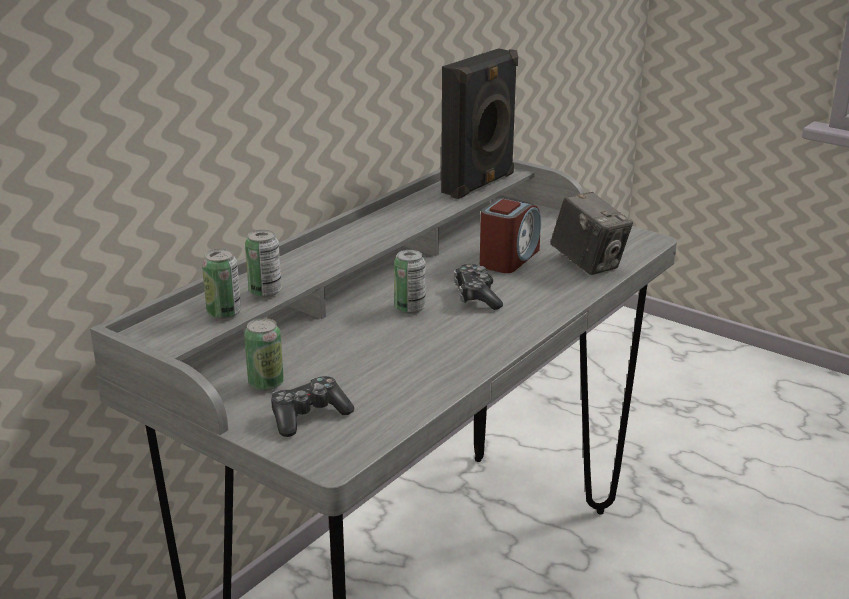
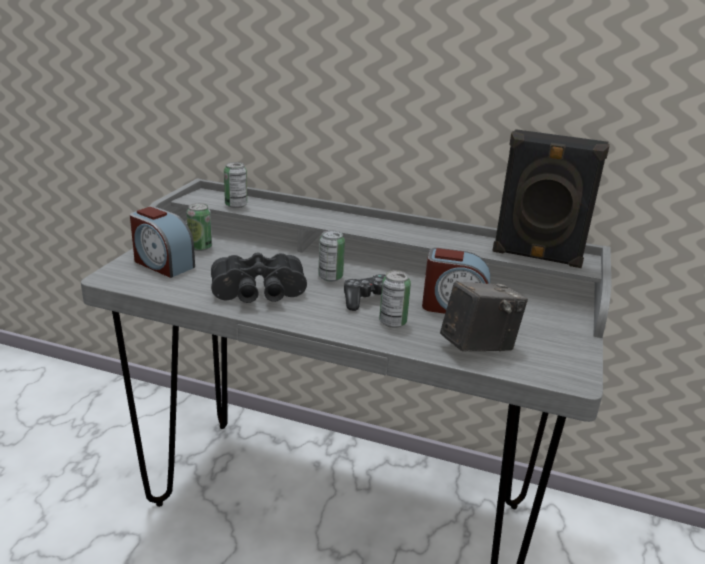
camera: 70 degrees right, 0 degrees up
can [245,230,282,298] -> can moved to [379,270,411,328]
game controller [271,376,354,437] -> alarm clock [130,207,195,278]
camera [551,192,633,275] -> camera turned 150 degrees counterclockwise [440,281,528,352]
none -> black binoculars [211,252,307,303]

